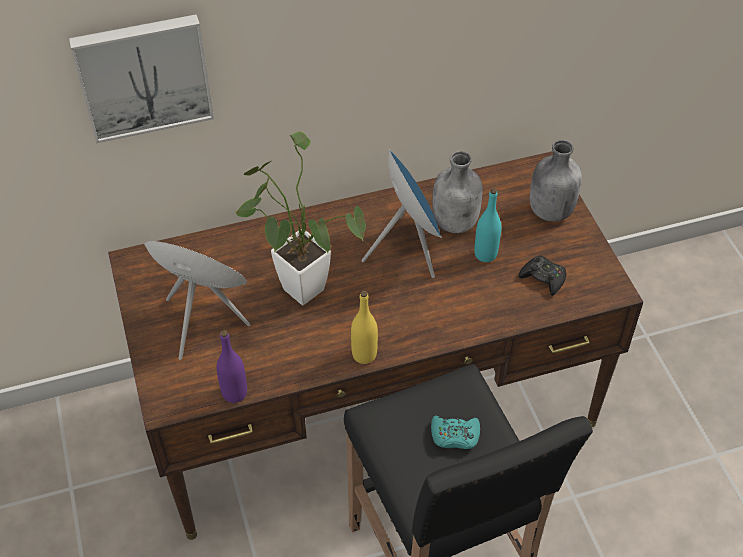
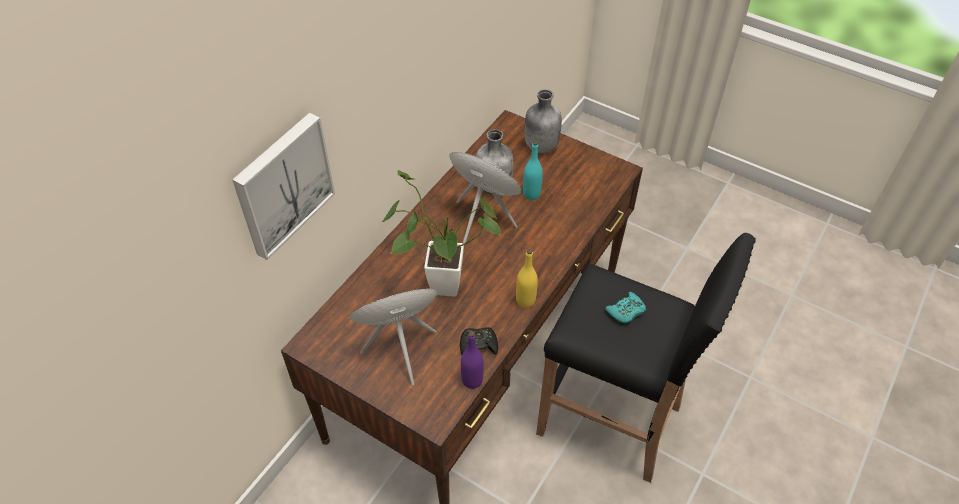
camera: 40 degrees left, 0 degrees up
black game controller [519,256,567,296] -> black game controller moved to [460,327,498,354]

